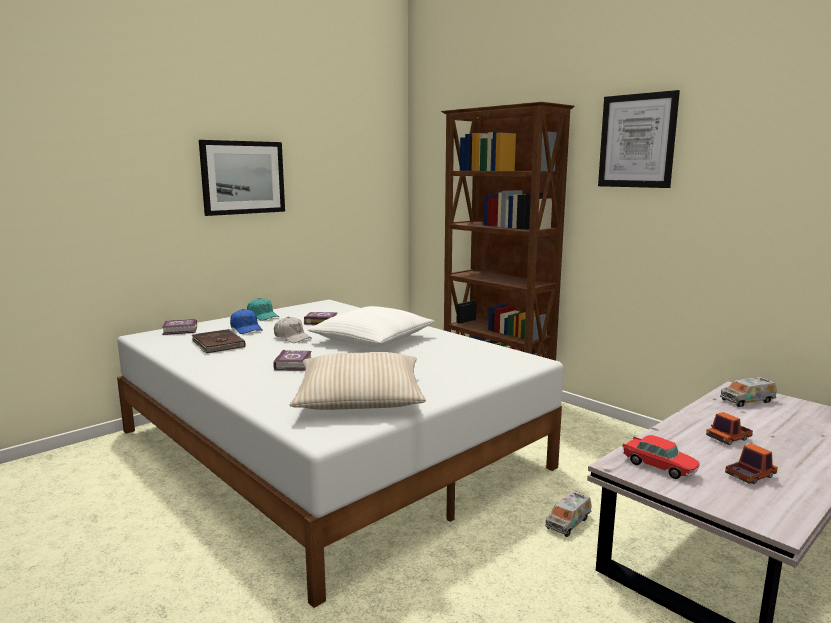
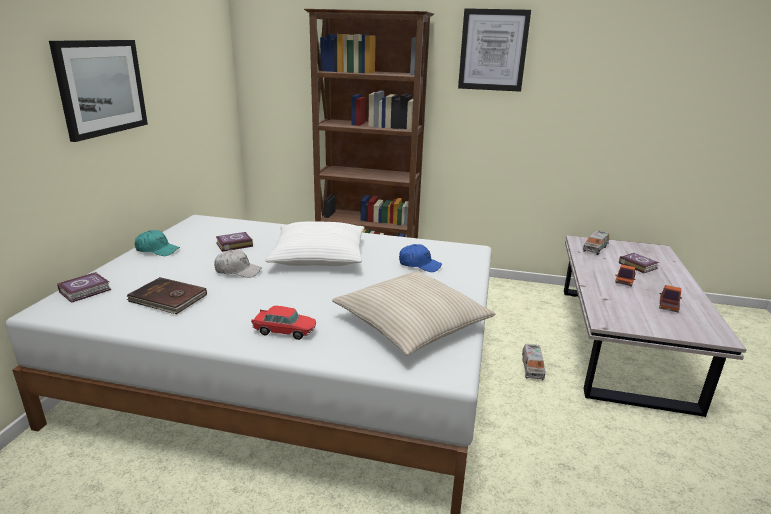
camera: 35 degrees left, 10 degrees up
blue cap [230,309,263,334] -> blue cap moved to [399,244,442,272]
book [273,350,312,371] -> book moved to [619,253,659,273]
toy car [622,435,700,479] -> toy car moved to [251,306,316,340]

